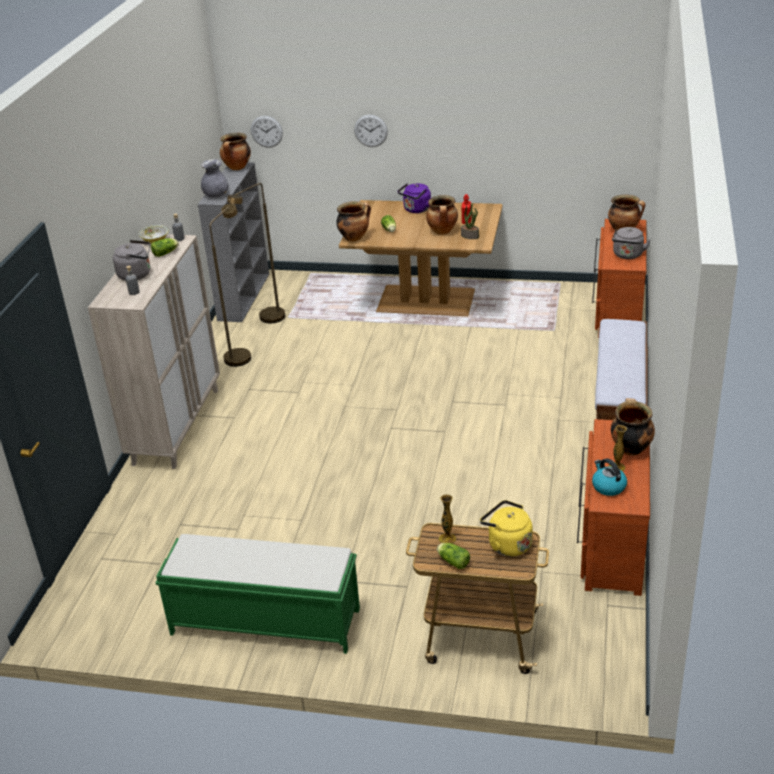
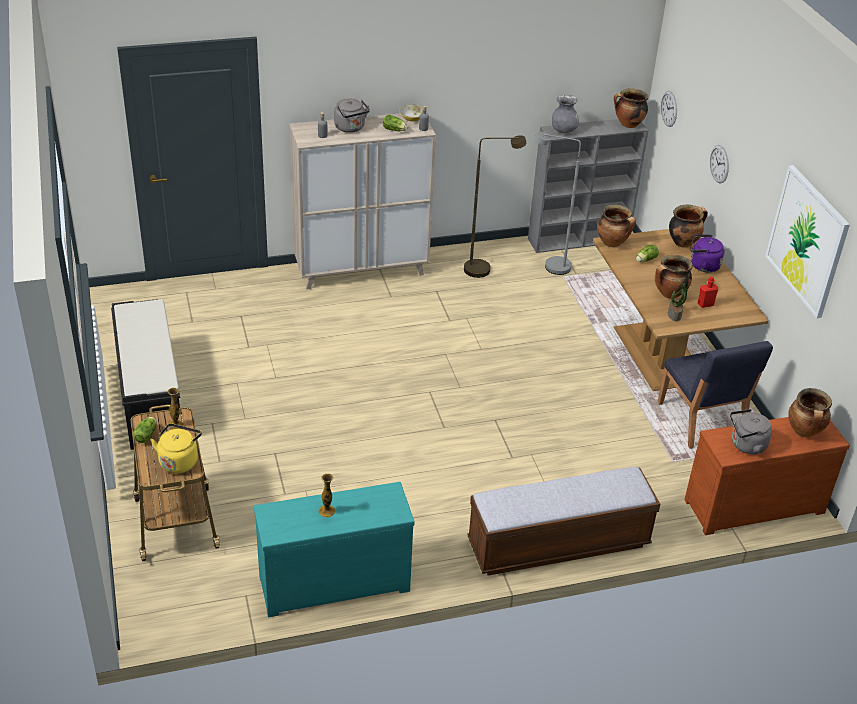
camera: 60 degrees right, 5 degrees up
green bench [156,534,360,654] -> black bench [111,299,180,450]
brown floor lamp [227,183,285,323] -> grey floor lamp [535,131,581,275]
brown dresser [577,419,650,596] -> turquoise dresser [254,482,415,617]
kettle [592,458,627,496] -> none
cooking pot [611,398,655,456] -> cooking pot moved to [669,205,708,248]
none -> blue chair [658,341,773,449]
none -> picture [765,165,850,318]

